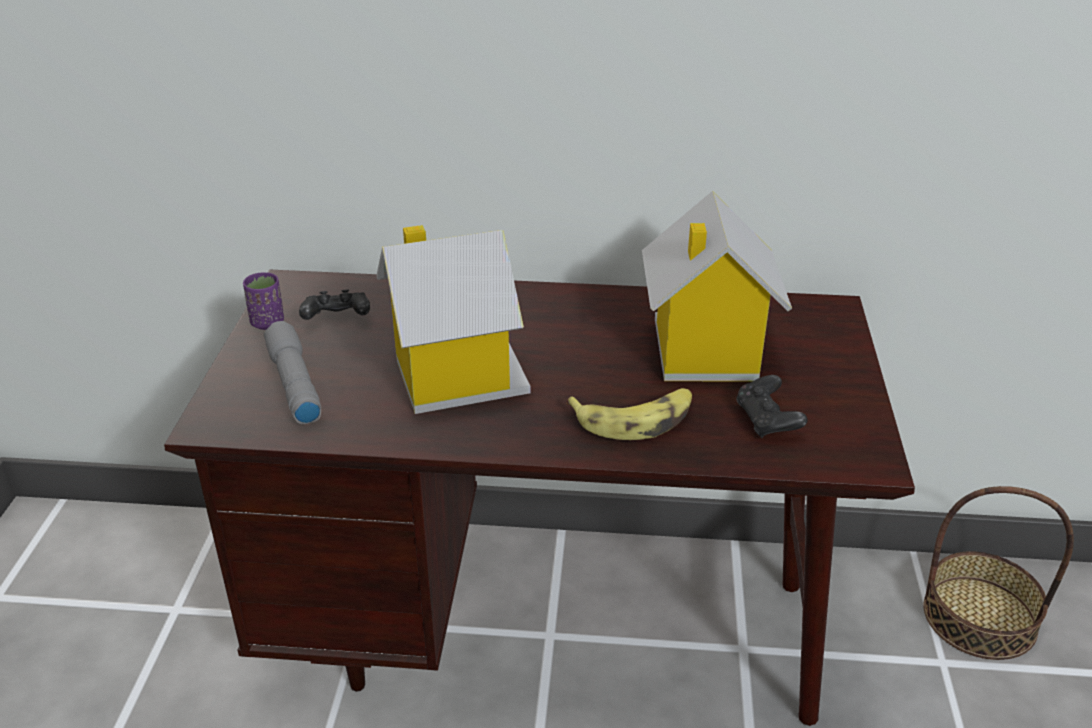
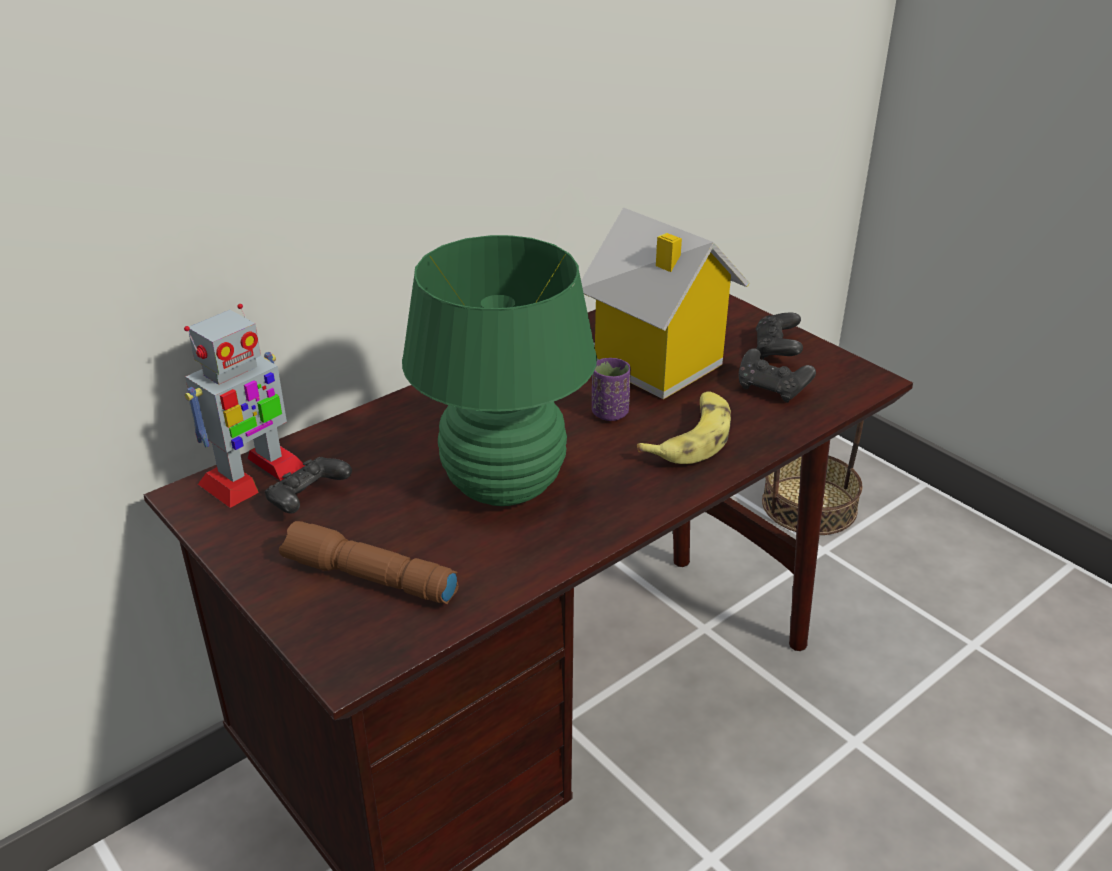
camera: 45 degrees left, 0 degrees up
purple cup [243,272,284,330] -> purple cup moved to [592,358,631,421]
grey flashlight [264,321,321,424] -> brown flashlight [279,521,458,604]
toy house [376,225,531,414] -> green table lamp [402,235,597,506]
none -> toy robot [184,304,305,508]
none -> black game controller [756,312,803,360]

